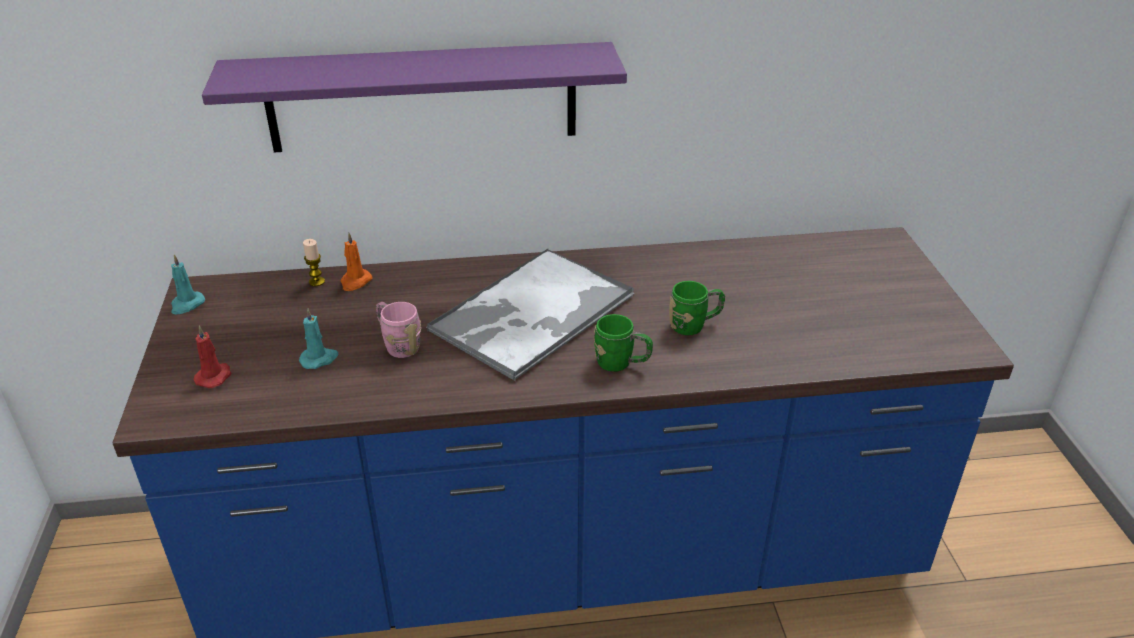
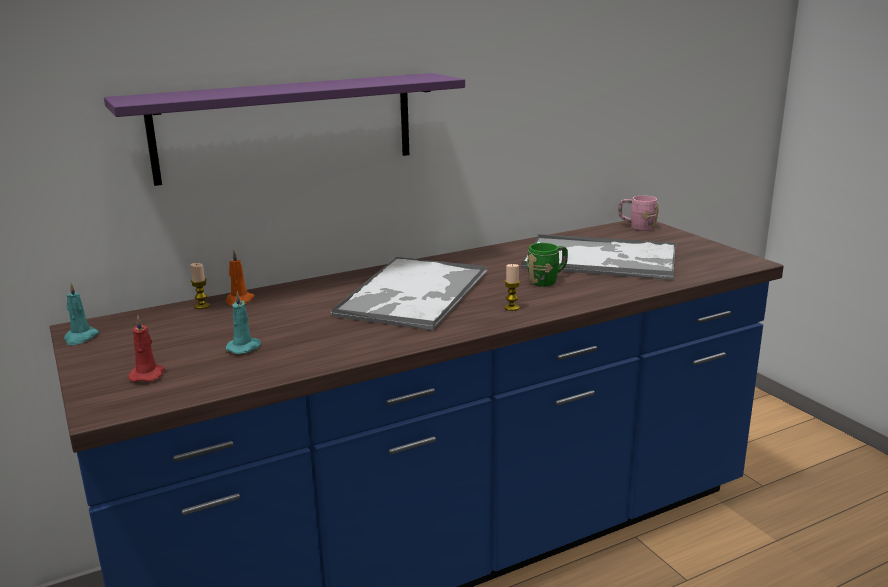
camera: 20 degrees left, 15 degrees down
pink mug [376,302,421,358] -> pink mug moved to [618,195,658,231]
green mug [594,314,653,372] -> candle [504,264,520,311]
none -> tray [522,234,676,280]

